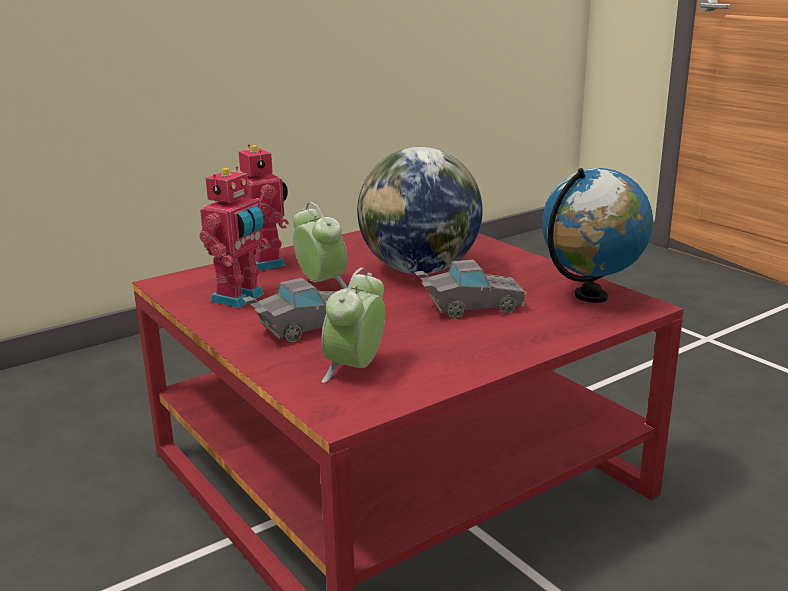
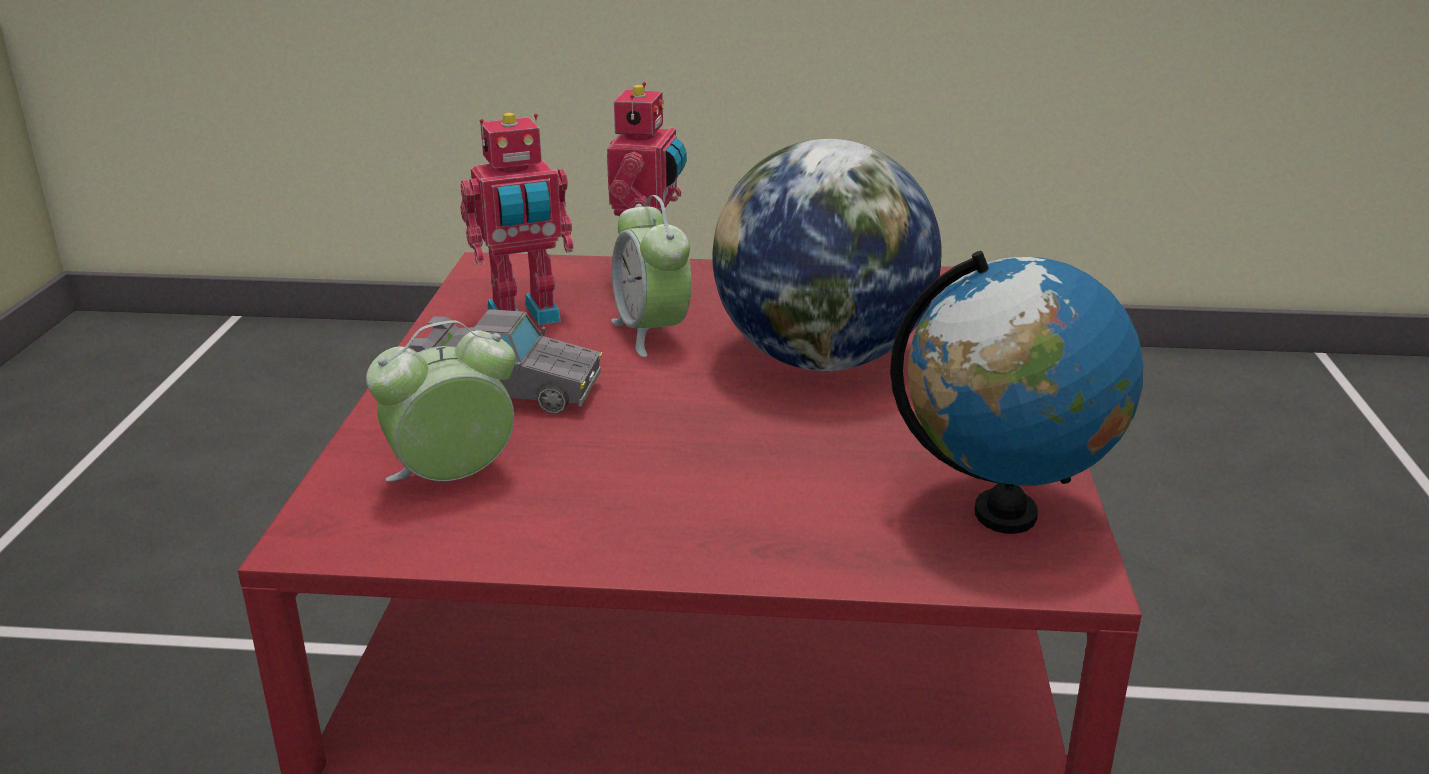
camera: 40 degrees right, 5 degrees up
alarm clock [293,202,348,289] -> alarm clock turned 150 degrees clockwise [611,195,692,357]
grey toy car [415,260,527,319] -> none

